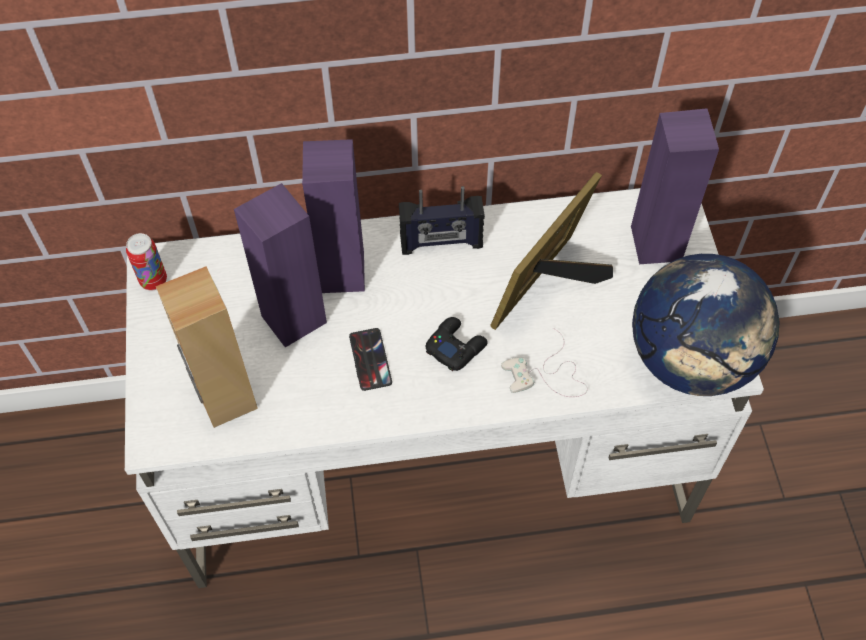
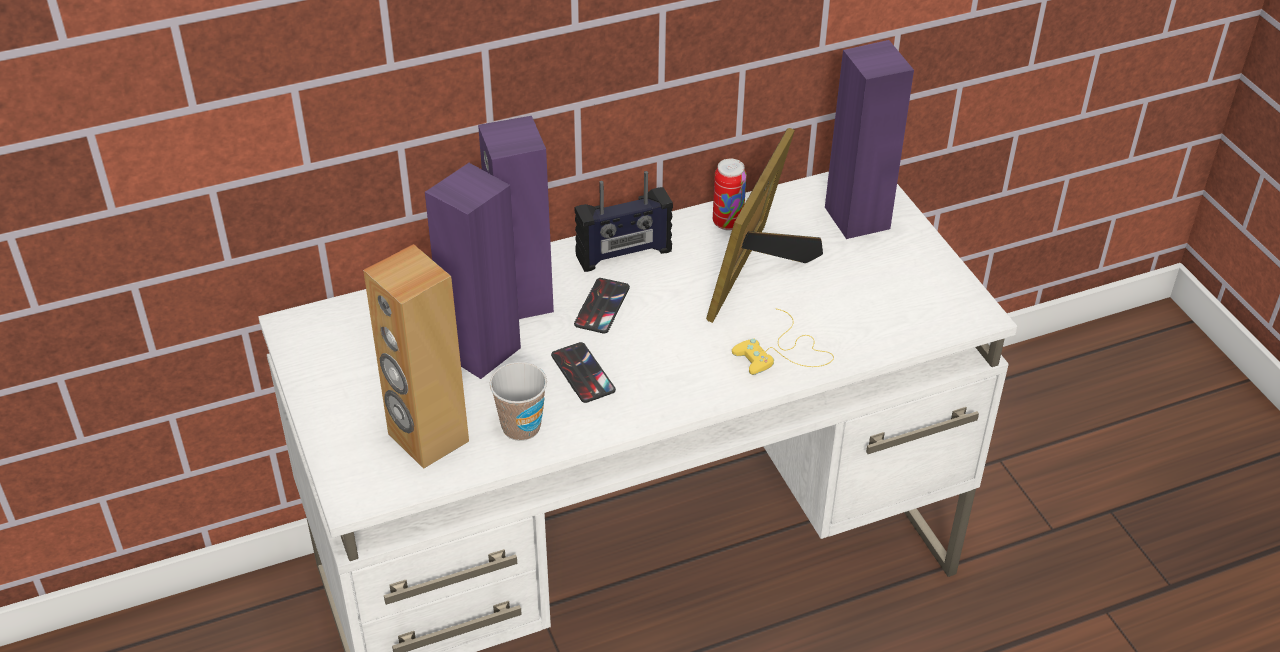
camera: 15 degrees left, 15 degrees down
can [126,233,167,291] -> can moved to [713,159,747,230]
black game controller [426,317,488,371] -> none
white game controller [501,328,588,397] -> yellow game controller [732,308,834,375]
globe [632,254,779,396] -> none
none -> cup [489,362,547,441]
none -> phone [574,278,630,333]

